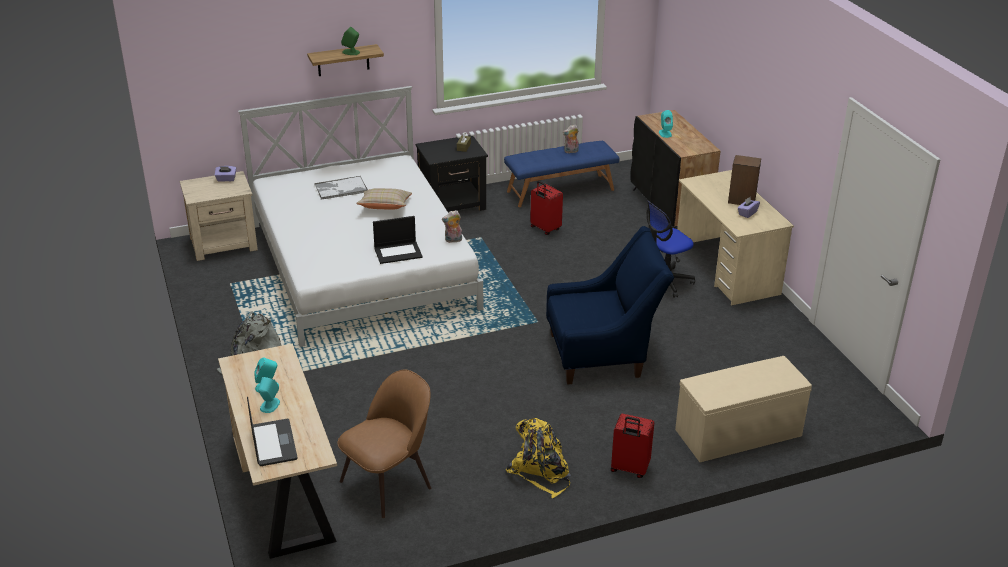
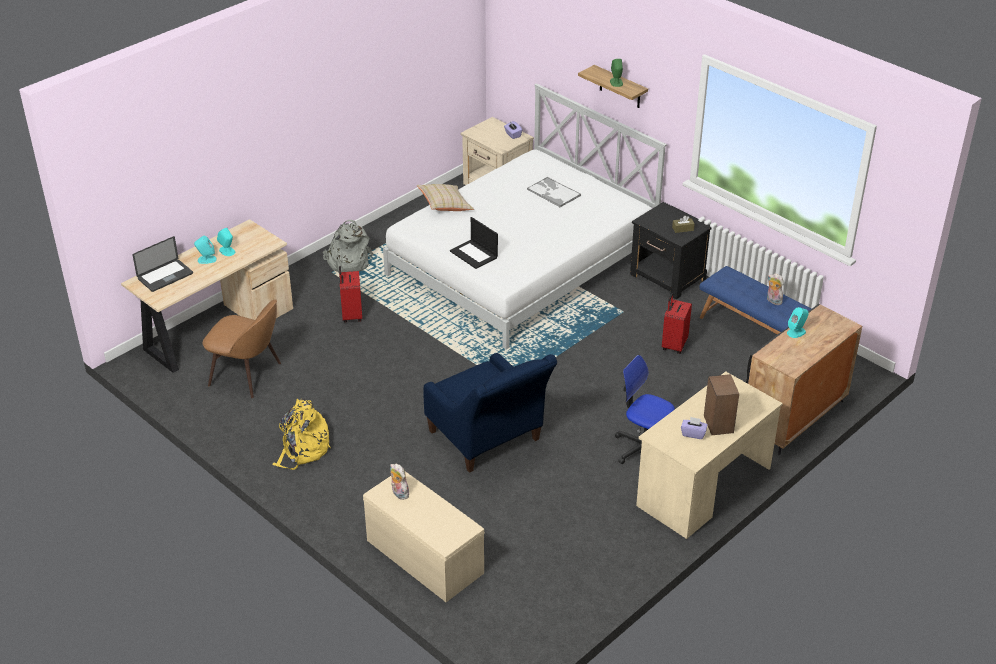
camera: 65 degrees right, 5 degrees up
beige pillow [356,188,412,210] -> beige pillow moved to [417,184,474,211]
plush toy [442,210,462,243] -> plush toy moved to [390,464,409,500]
red suitcase [611,414,654,478] -> red suitcase moved to [339,266,362,323]

